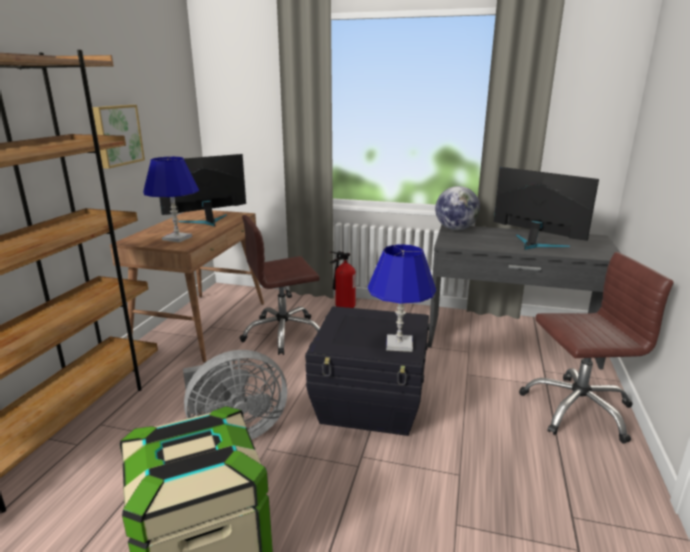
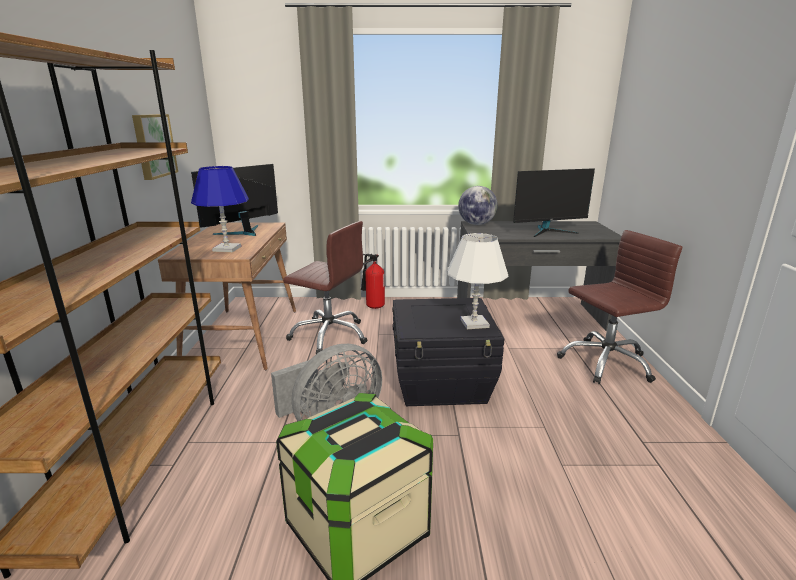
camera: 15 degrees left, 0 degrees up
brown office chair [239,215,320,355] -> brown office chair turned 120 degrees counterclockwise [283,221,367,354]
blue table lamp [368,244,436,352] -> white table lamp [448,233,508,329]
monitor [494,167,599,250] -> monitor turned 135 degrees clockwise [513,168,595,237]

